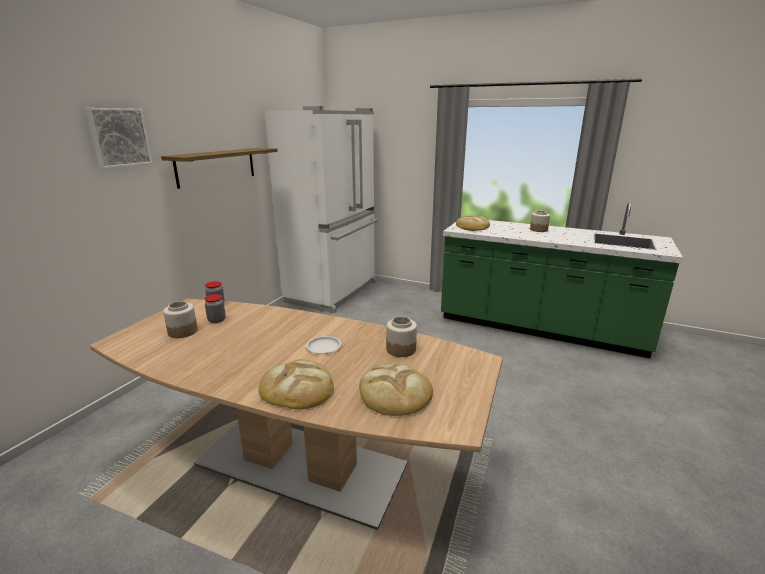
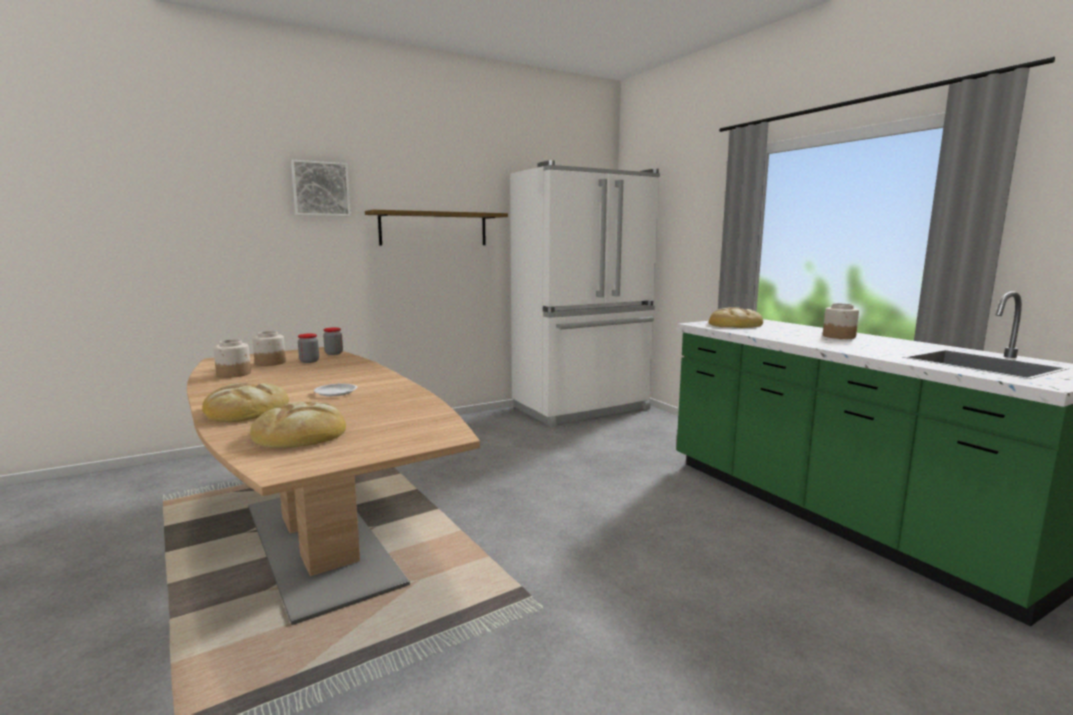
camera: 35 degrees right, 10 degrees down
jar [386,316,417,357] -> jar moved to [213,339,251,378]

